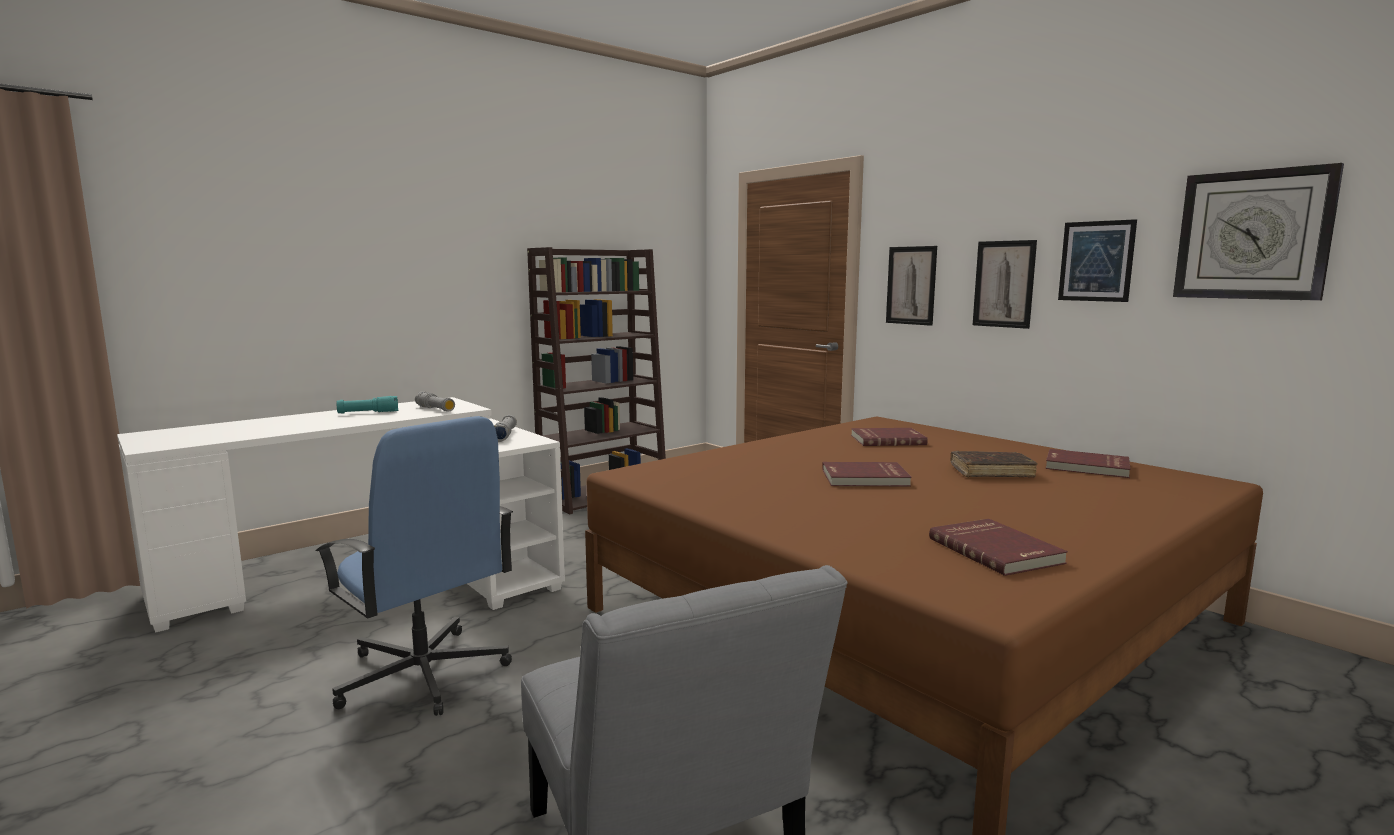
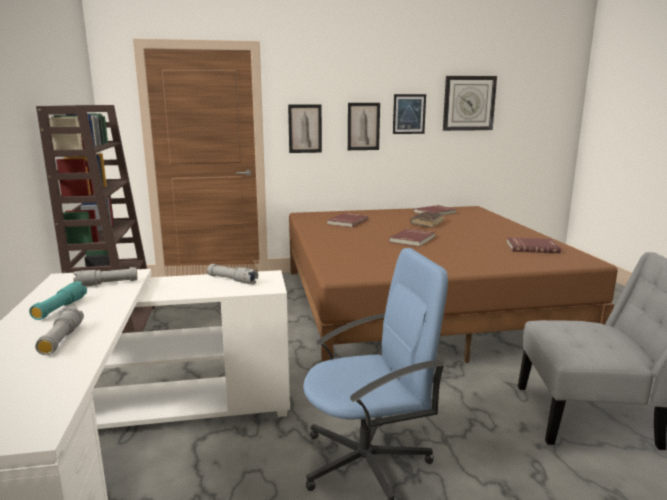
camera: 60 degrees left, 5 degrees up
none -> grey flashlight [35,307,84,355]

